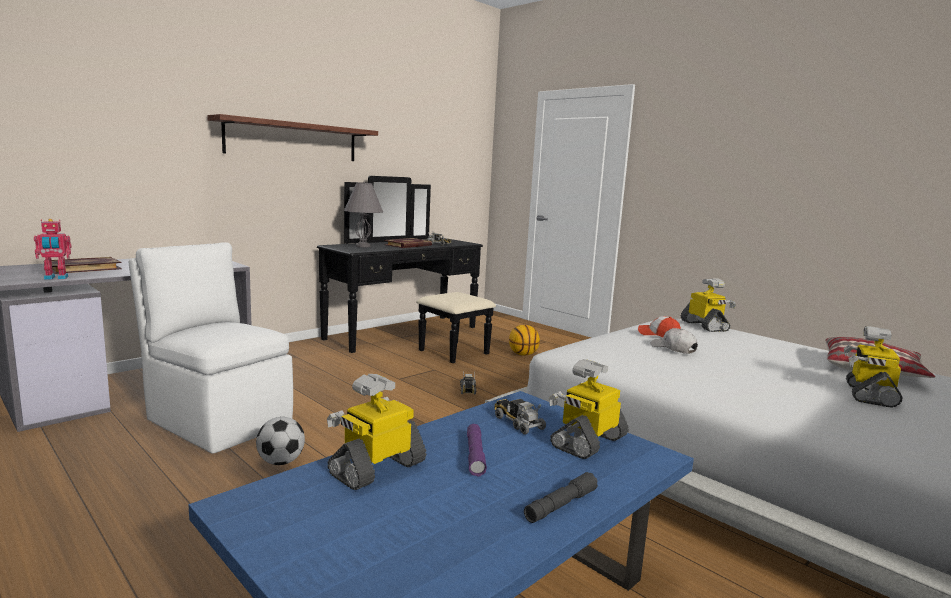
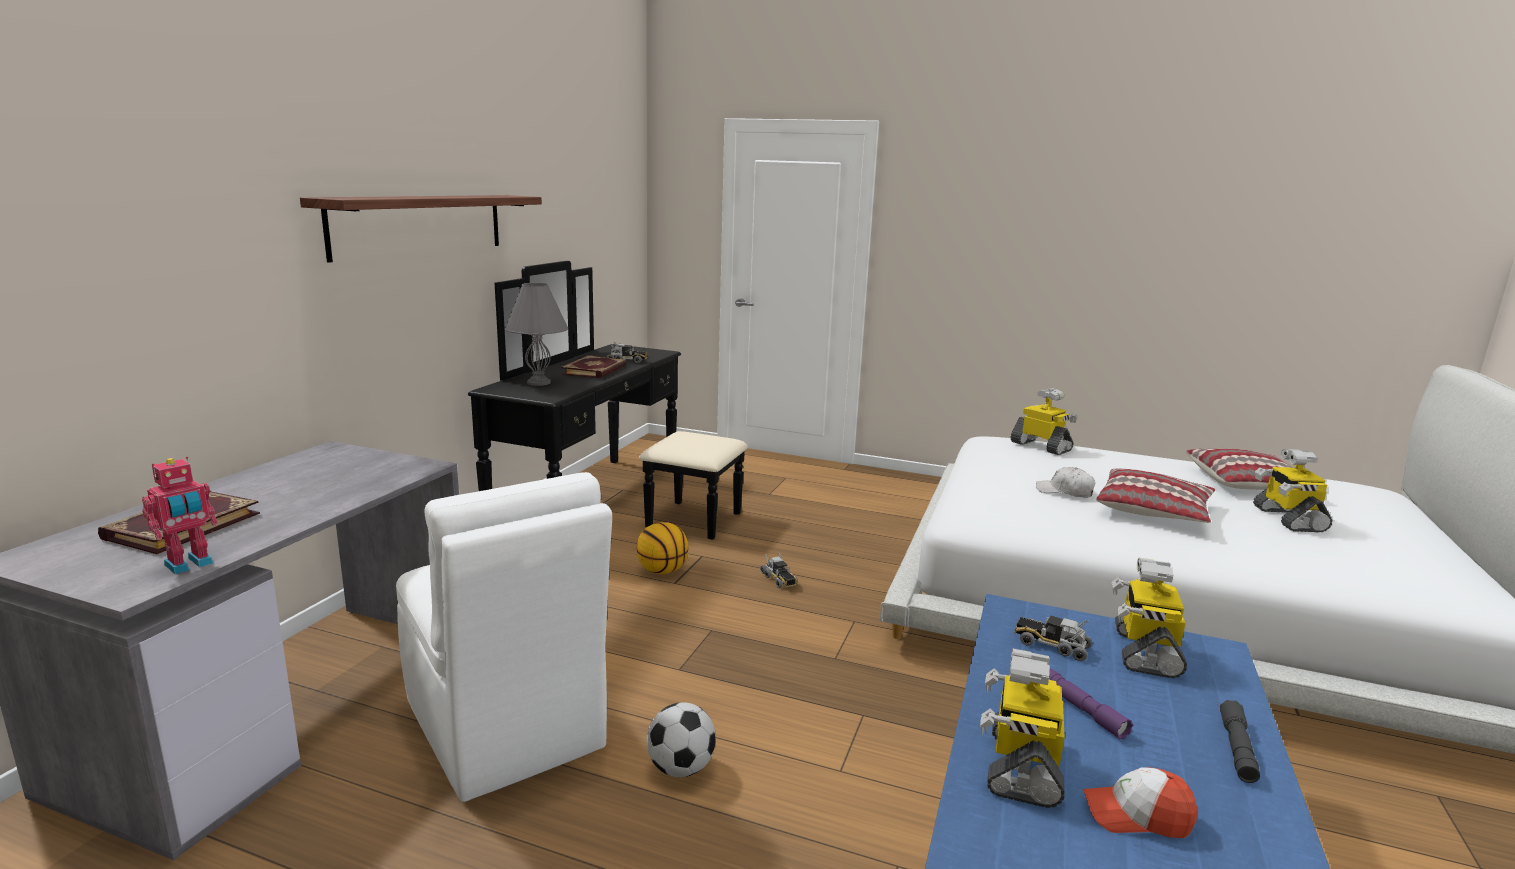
camera: 25 degrees left, 5 degrees up
white chair [129,242,293,453] -> white chair turned 135 degrees counterclockwise [396,472,612,802]
basketball [509,325,540,356] -> basketball moved to [636,522,688,574]
cap [638,316,681,337] -> cap moved to [1083,767,1197,838]
none -> pillow [1096,469,1215,523]

